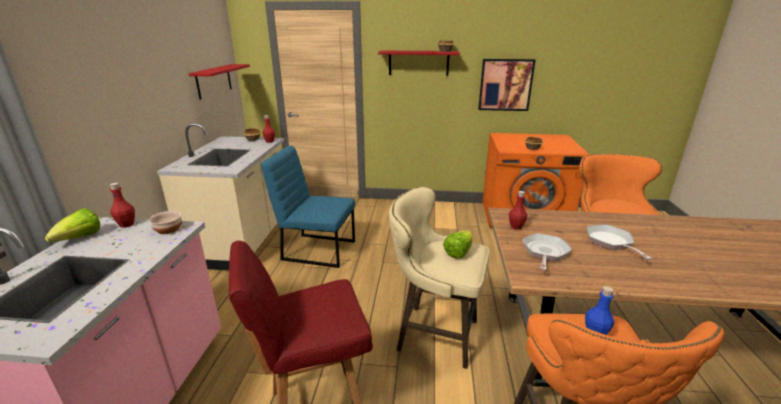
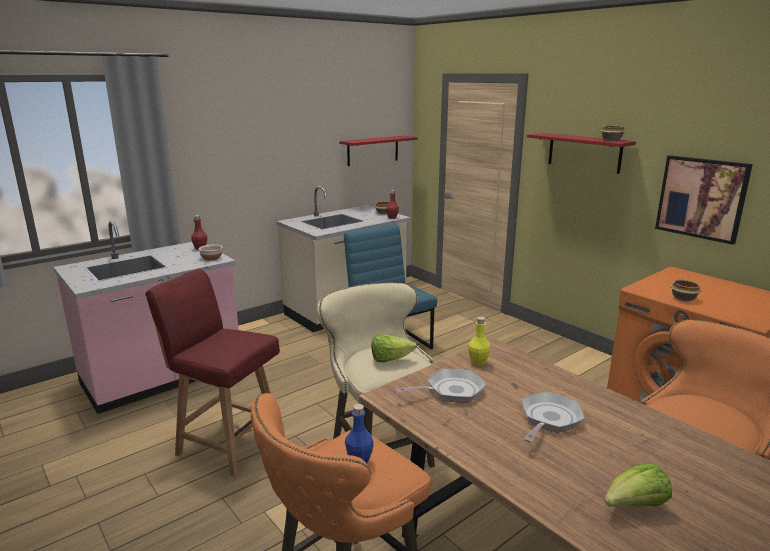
camera: 45 degrees right, 5 degrees down
lettuce [45,208,100,242] -> lettuce moved to [605,463,672,507]
red bottle [509,191,527,230] -> yellow bottle [468,317,490,366]

